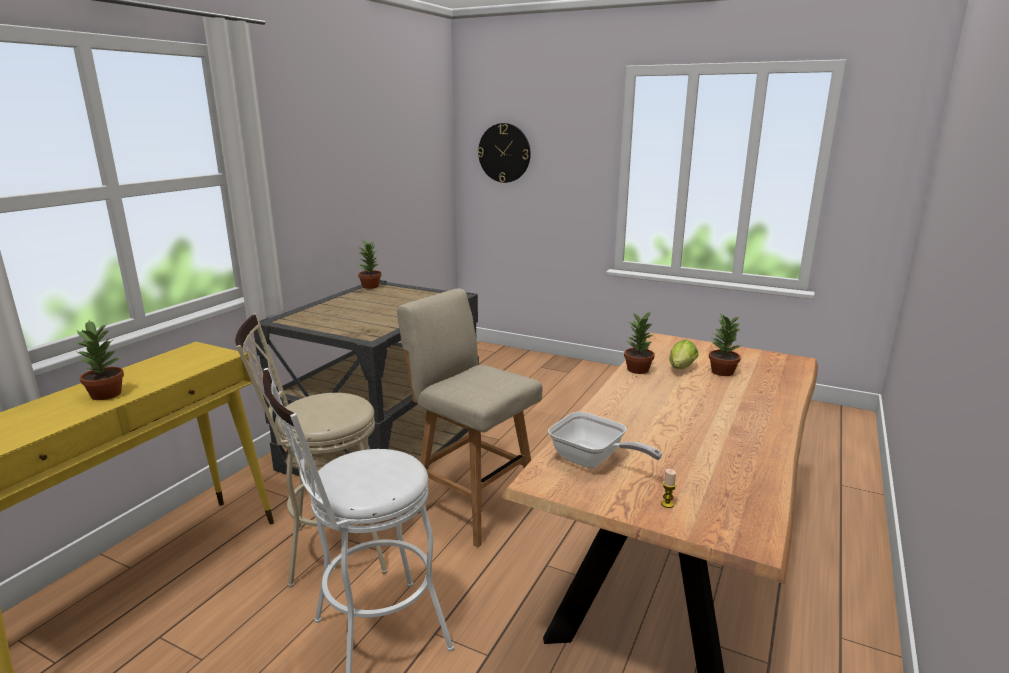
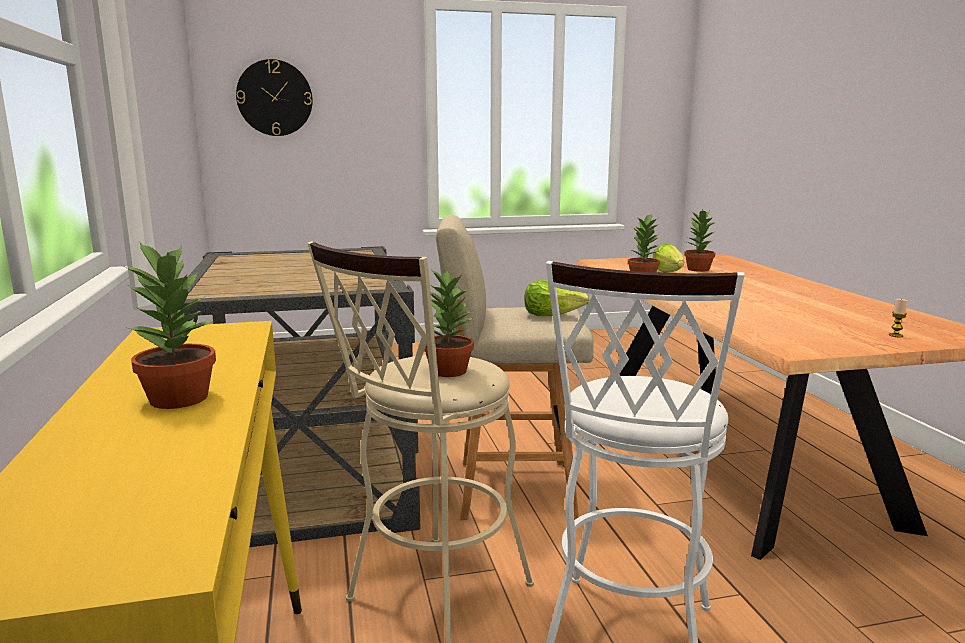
camera: 40 degrees left, 5 degrees down
potted plant [357,239,381,289] -> potted plant moved to [424,269,474,377]
frying pan [548,412,662,468] -> none
none -> lettuce [524,280,589,316]

